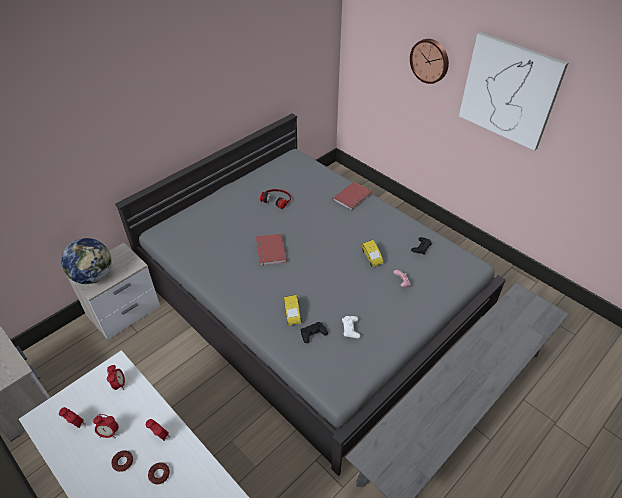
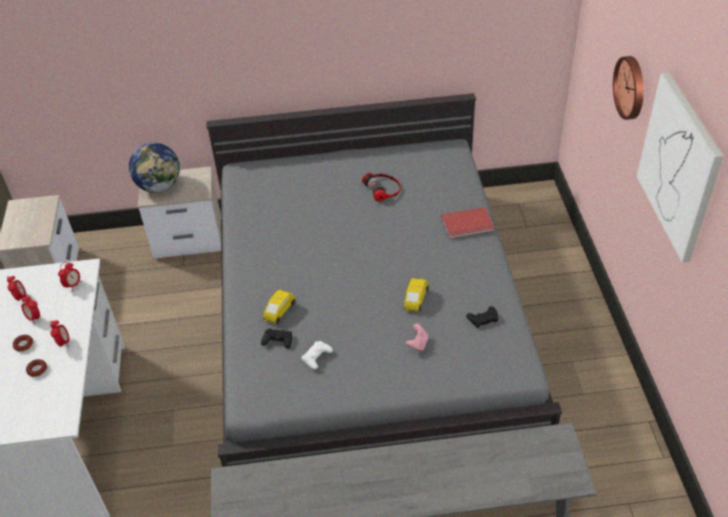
camera: 40 degrees right, 0 degrees up
red book [256,234,287,266] -> none

